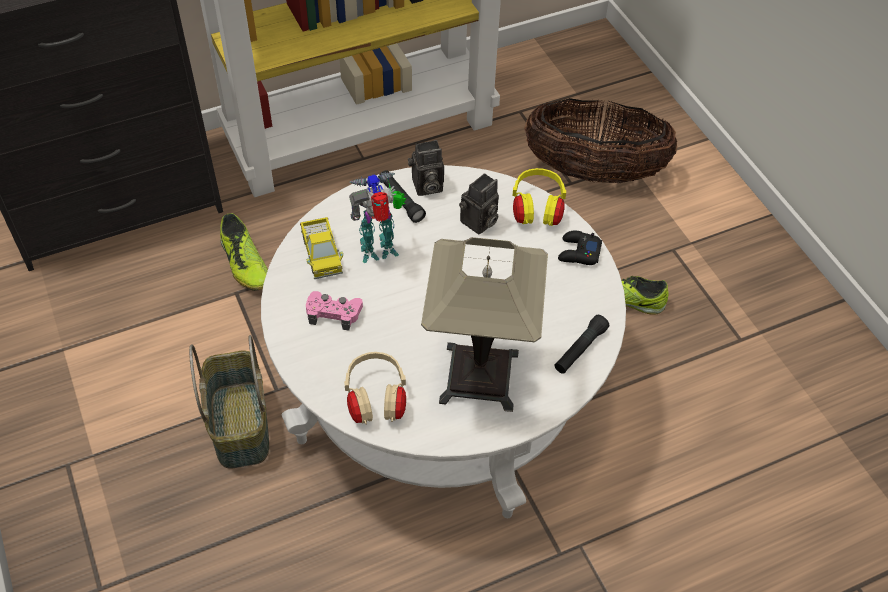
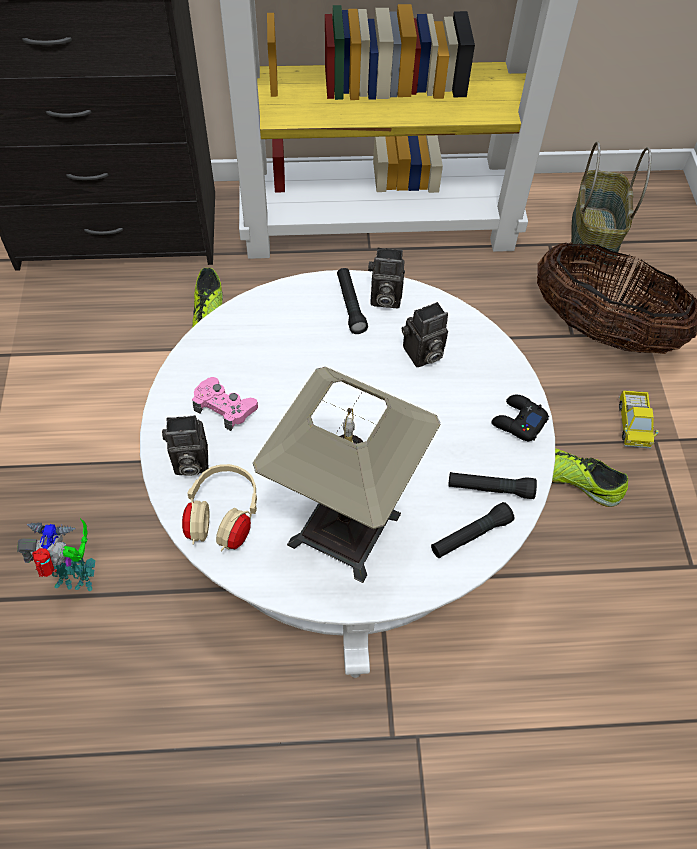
camera: 20 degrees right, 5 degrees up
basket [189,335,269,469] -> basket moved to [571,141,651,266]
toy truck [300,217,343,279] -> toy truck moved to [619,390,659,448]
toy robot [349,172,407,263] -> toy robot moved to [17,519,95,591]
yellow headphones [513,168,566,226] -> none
none -> camera [162,415,209,476]
none -> black flashlight [449,472,537,499]

